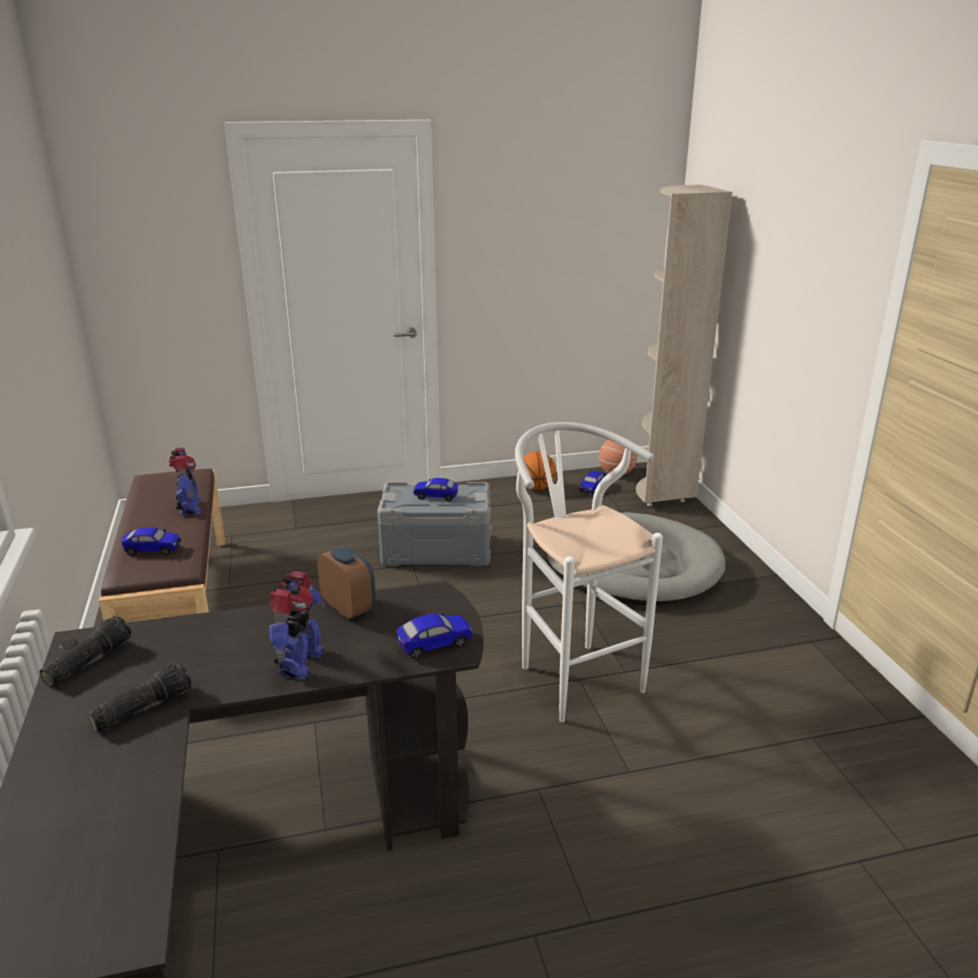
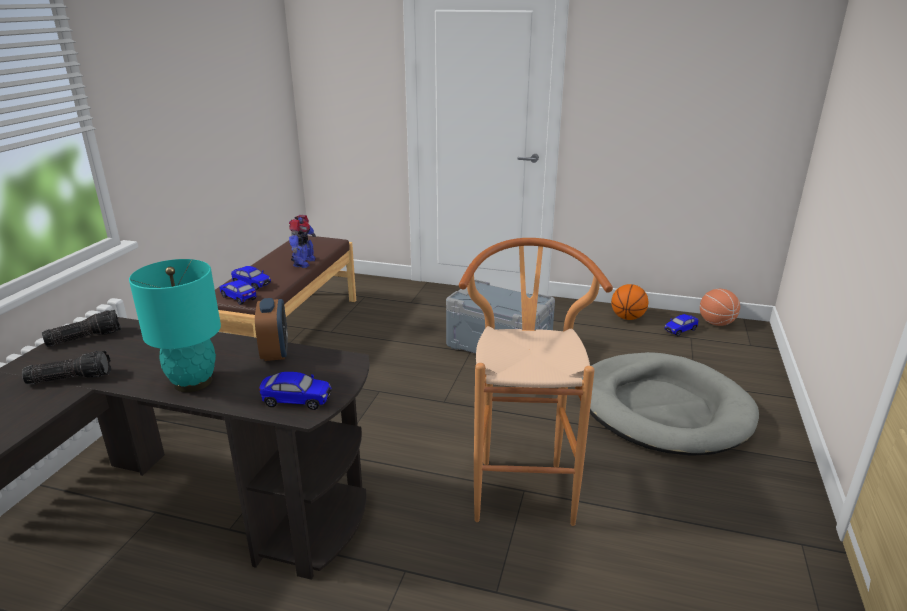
camera: 30 degrees right, 0 degrees up
toy robot [269,571,325,680] -> turquoise table lamp [129,259,221,392]
toy car [413,478,458,502] -> toy car moved to [220,280,257,305]
white stool [515,422,663,722] -> brown stool [459,238,613,526]
beige bookcase [636,184,732,506] -> none

